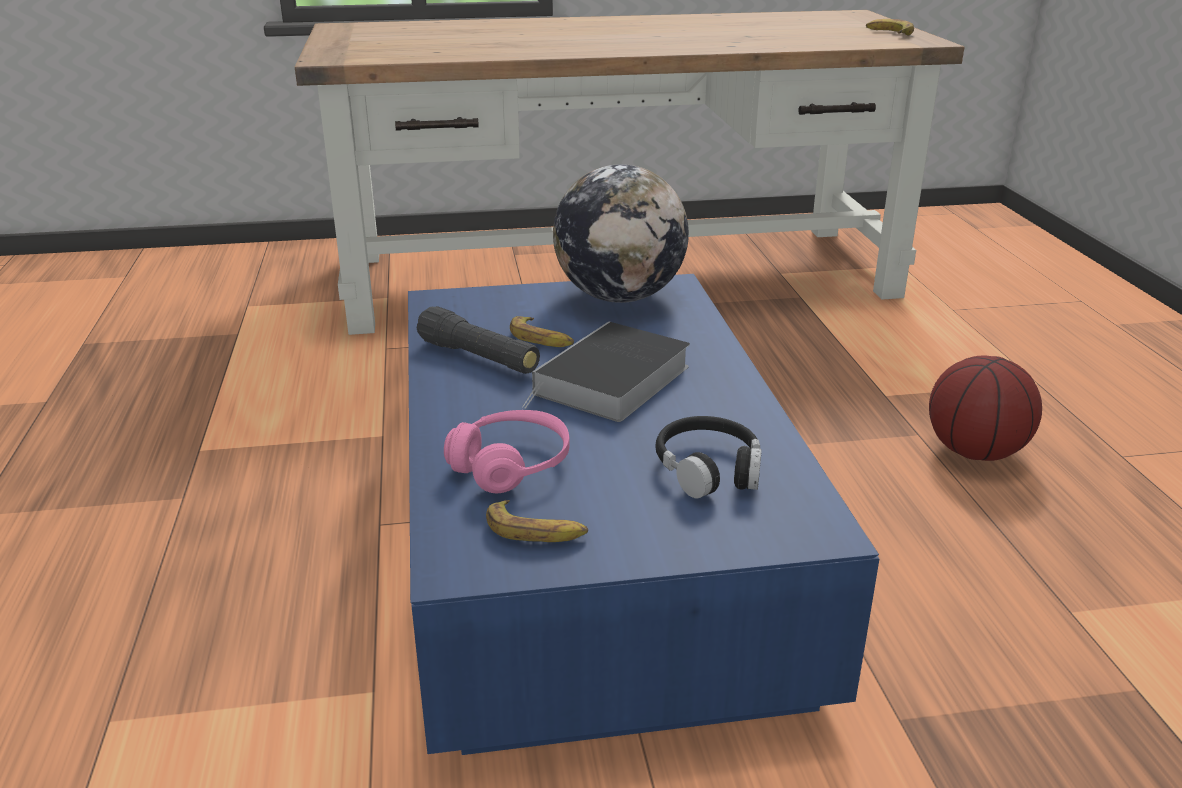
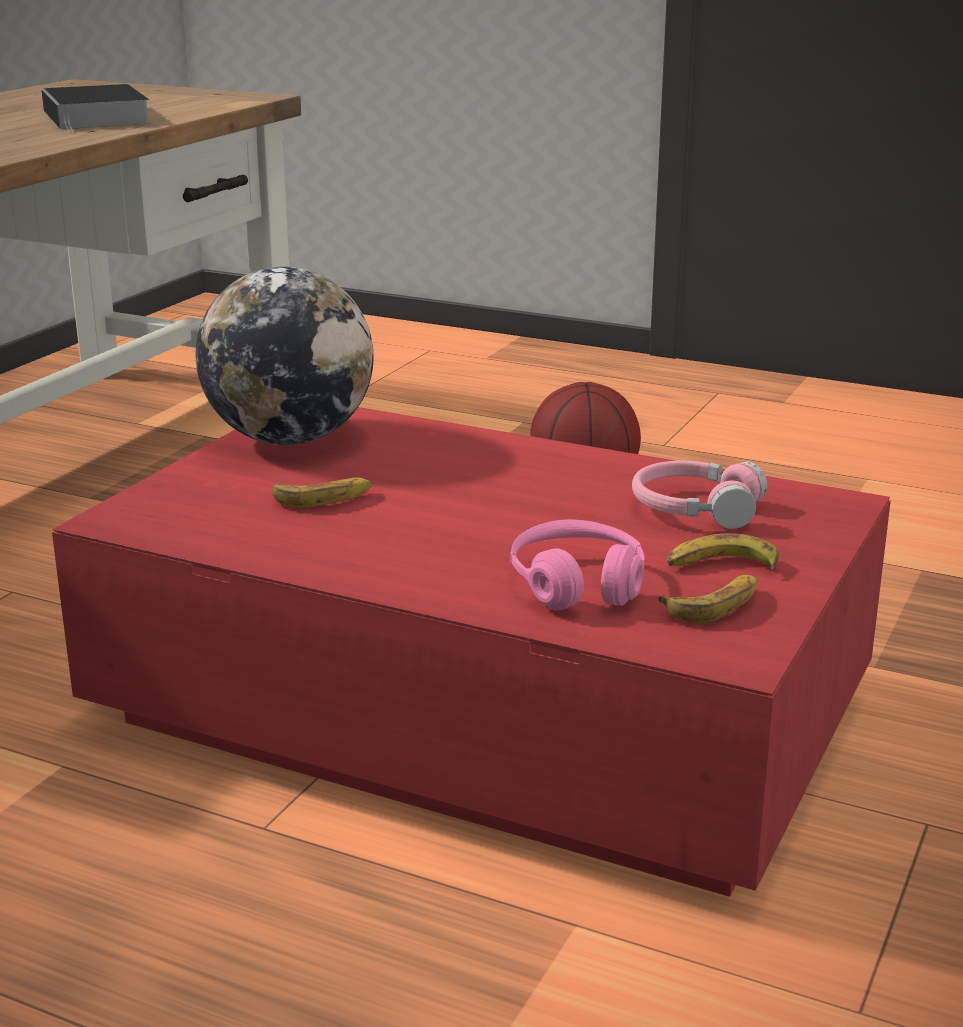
camera: 55 degrees left, 5 degrees down
blue coffee table [408,274,880,755] -> red coffee table [52,407,891,897]
black flashlight [417,306,540,374] -> none
book [522,322,690,422] -> book moved to [41,84,151,132]
black headphones [656,416,762,498] -> pink headphones [632,461,767,529]
banana [866,19,914,36] -> banana moved to [667,533,779,571]

